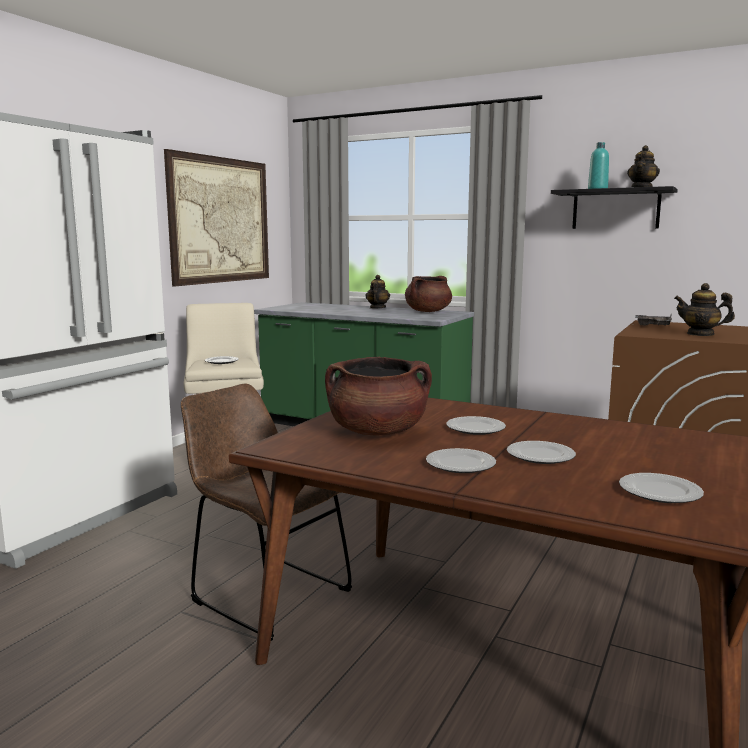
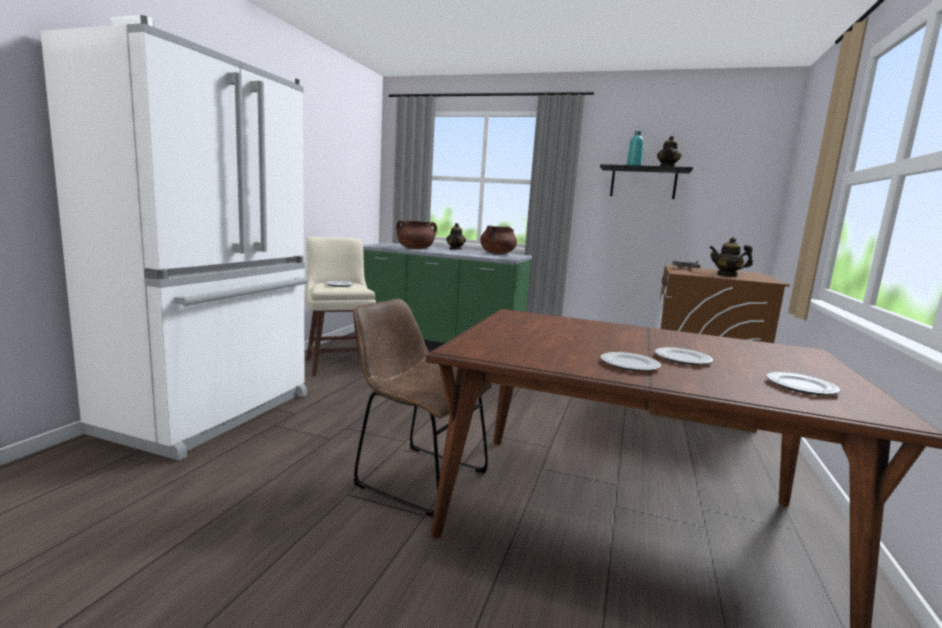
camera: 10 degrees left, 0 degrees up
picture [164,149,269,287] -> none
brown cooking pot [325,357,432,435] -> brown cooking pot moved to [396,220,437,249]
plate [446,416,506,435] -> none

